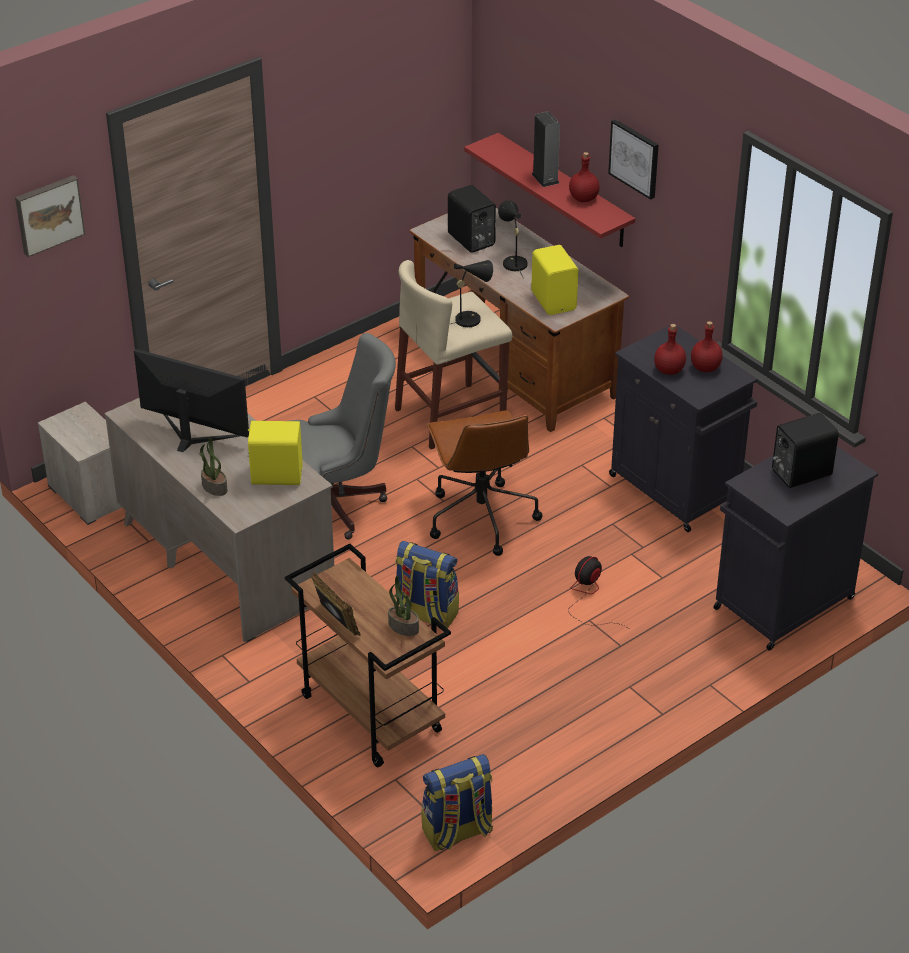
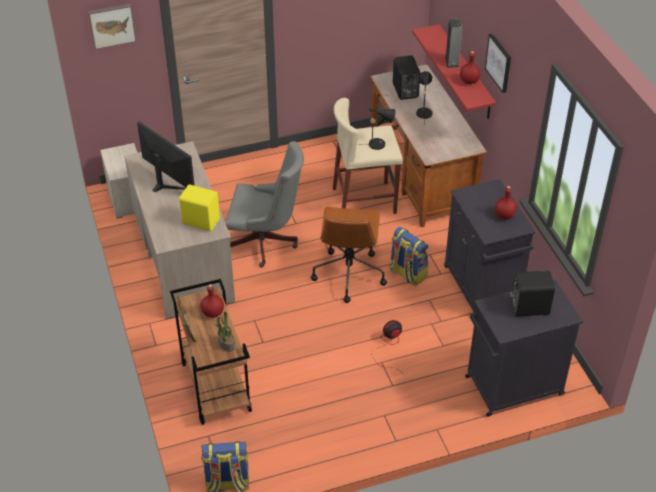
camera: 20 degrees right, 5 degrees up
potted plant [199,438,227,496] -> none
backpack [395,541,459,628] -> backpack moved to [389,227,428,286]
yellow speaker [531,245,578,315] -> none
red bottle [654,324,686,375] -> red bottle moved to [200,284,224,318]

